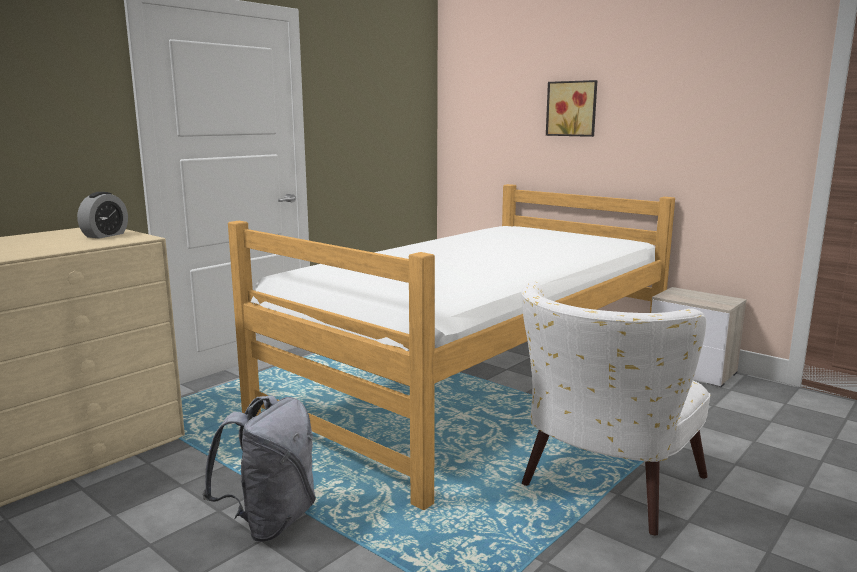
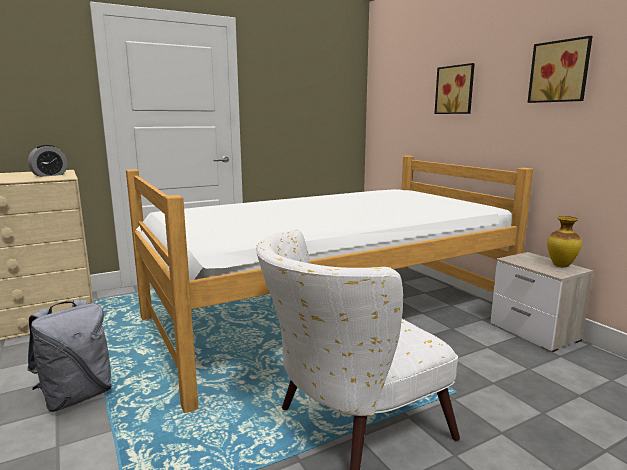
camera: 20 degrees right, 0 degrees up
none -> picture [528,36,593,103]
none -> vase [547,216,582,267]

